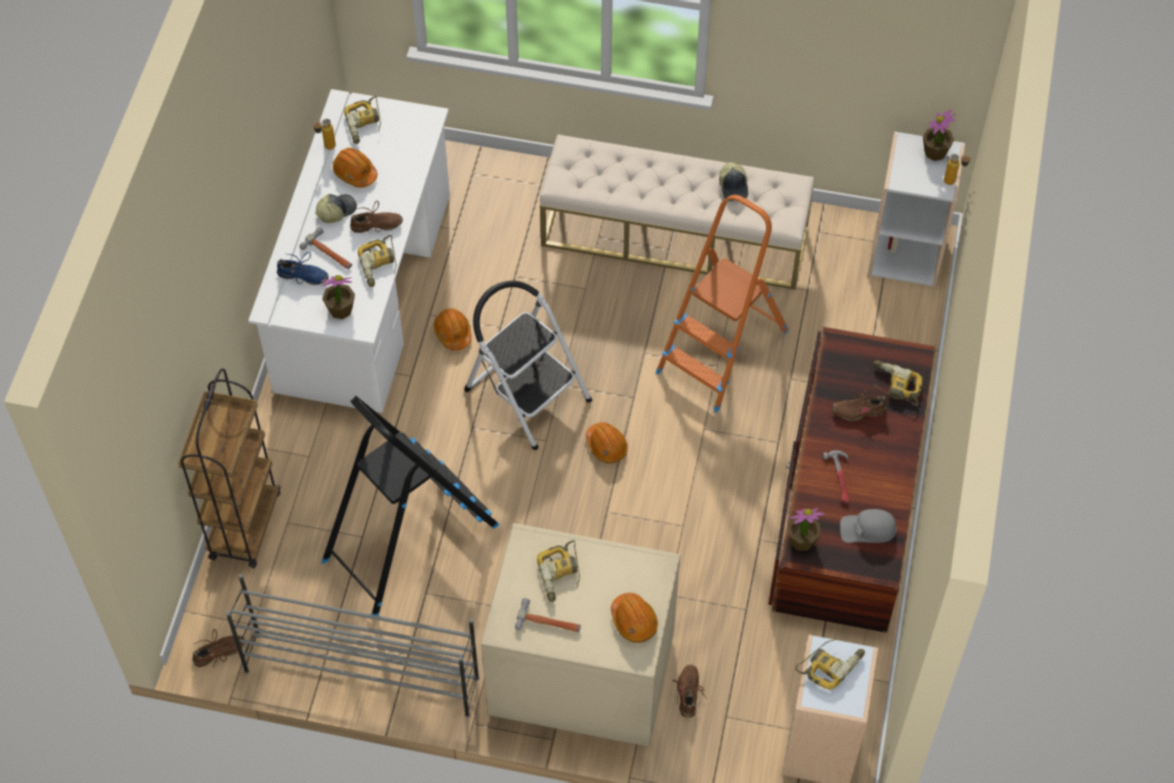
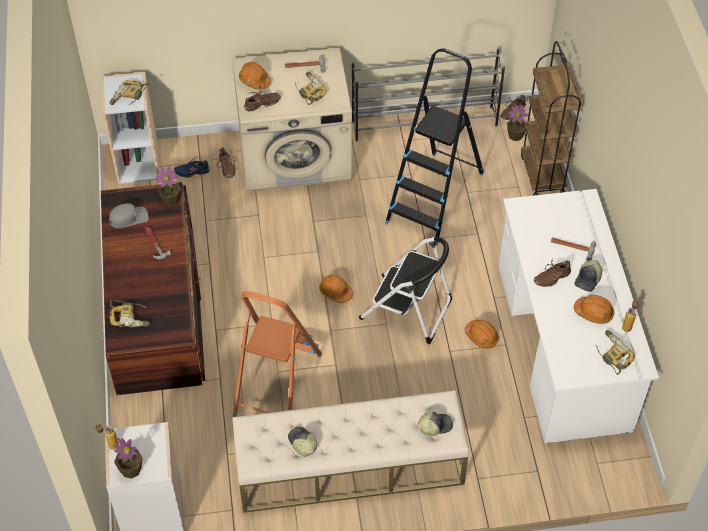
camera: 160 degrees right, 5 degrees down
blue shoe [277,252,329,285] -> blue shoe moved to [174,157,210,178]
potted plant [321,275,355,319] -> potted plant moved to [507,105,528,141]
power drill [358,235,396,287] -> none
brown shoe [833,388,887,421] -> brown shoe moved to [244,86,281,112]
none -> cap [417,411,453,436]

